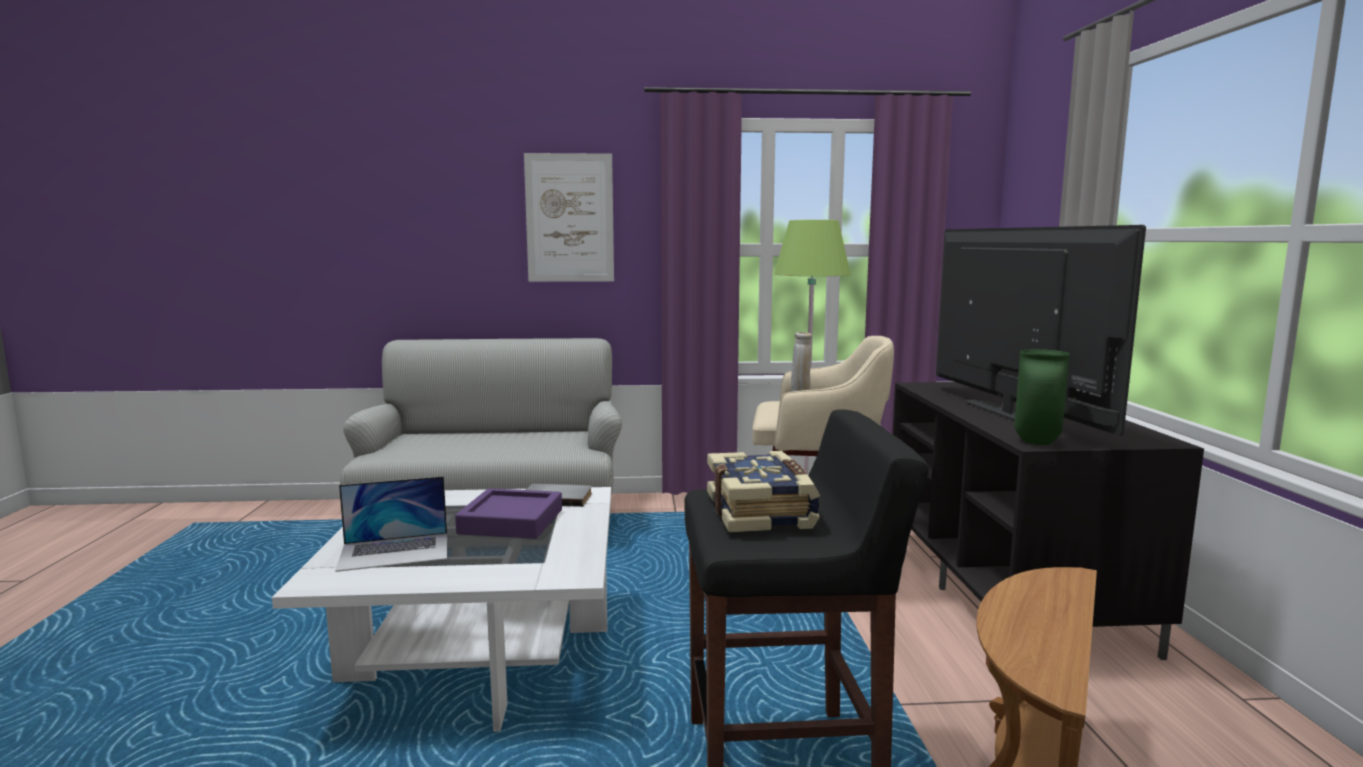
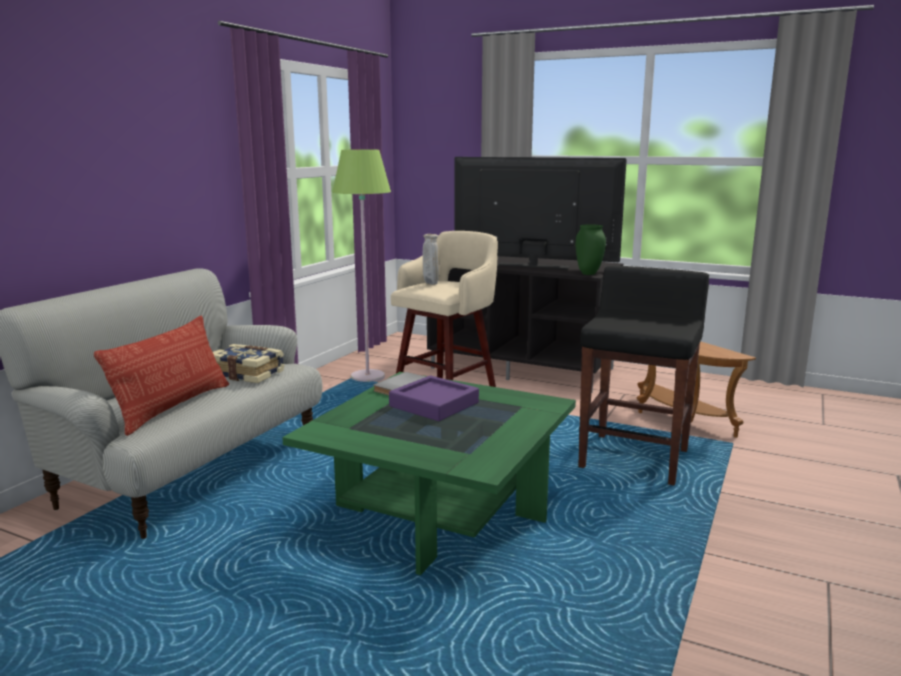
camera: 60 degrees left, 5 degrees up
white coffee table [272,487,611,732] -> green coffee table [282,372,576,575]
laptop [335,476,447,572] -> none
picture [524,153,614,282] -> none
book [707,451,820,532] -> book moved to [213,344,285,383]
none -> pillow [94,316,229,436]

